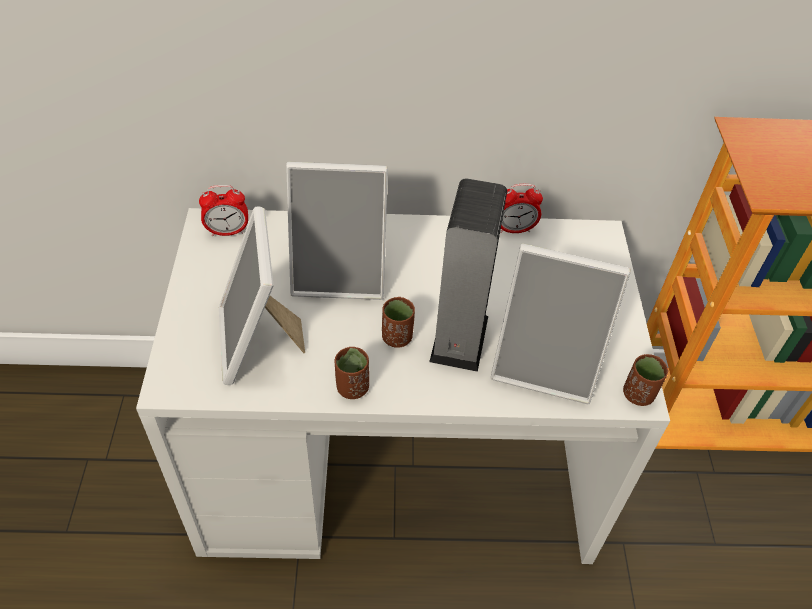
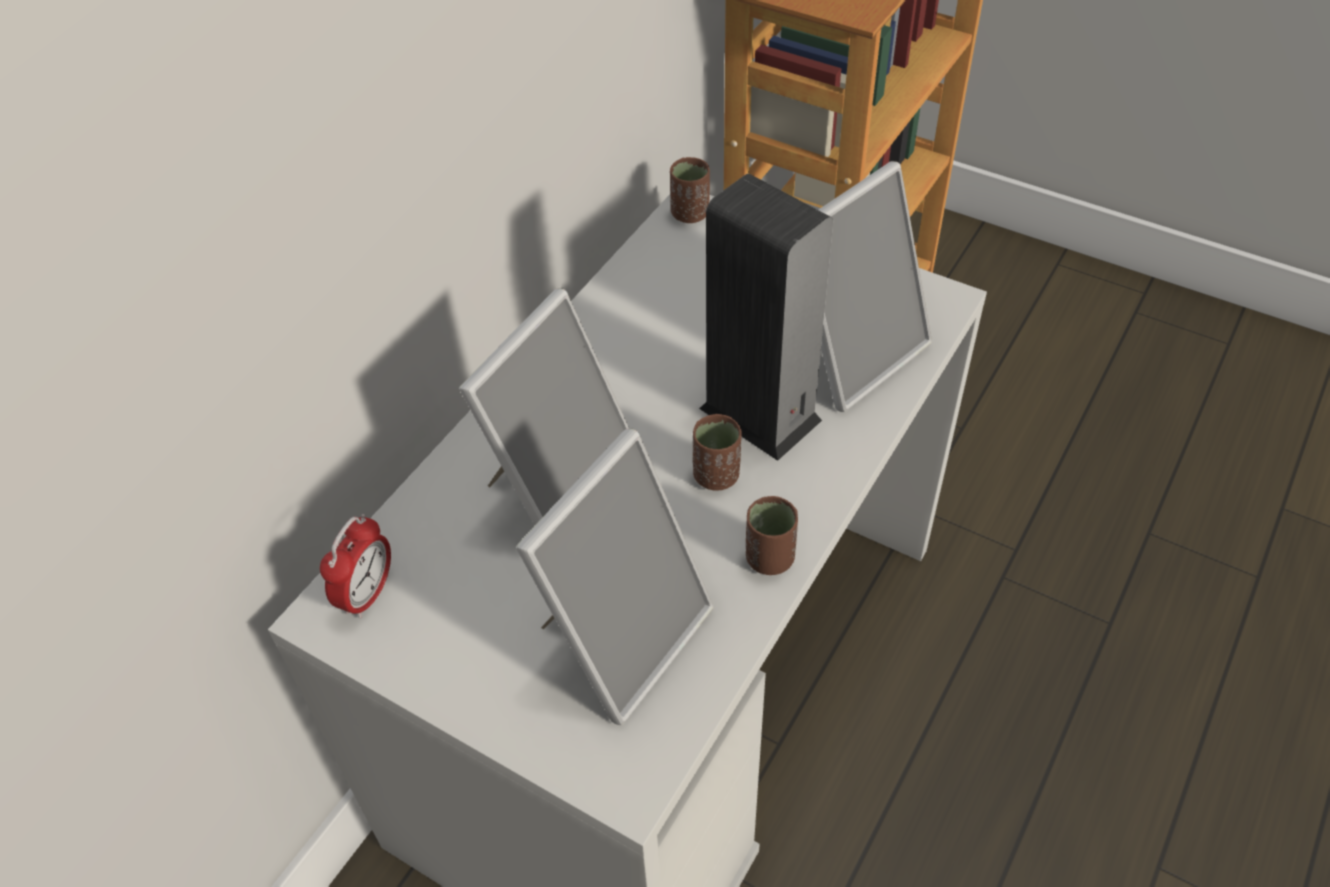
camera: 55 degrees left, 0 degrees up
picture frame [219,206,305,385] -> picture frame turned 75 degrees counterclockwise [516,428,714,725]
alarm clock [500,184,543,233] -> none
brown cup [623,354,668,406] -> brown cup moved to [670,157,710,223]

